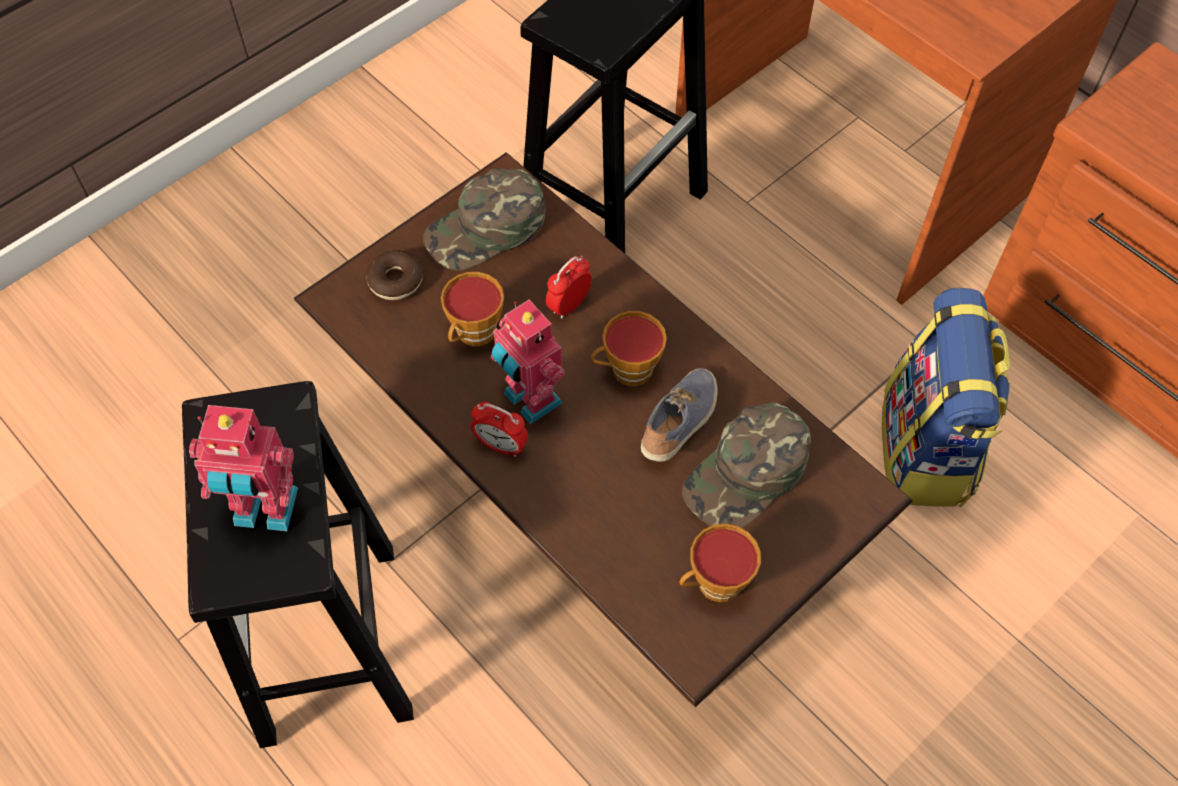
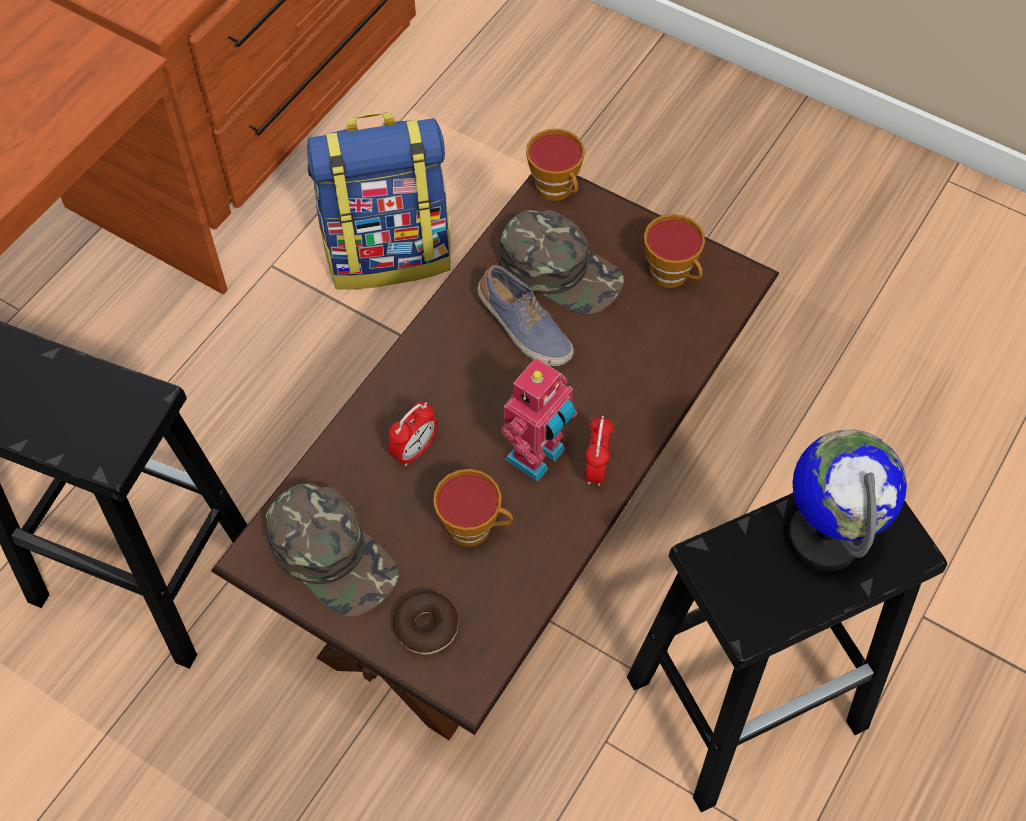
camera: 105 degrees left, 0 degrees up
toy robot [189,405,298,531] -> globe [788,430,907,571]
alarm clock [546,256,592,319] -> alarm clock turned 75 degrees counterclockwise [388,402,438,466]
cup [591,311,667,386] -> cup moved to [526,129,585,201]
shoe [641,368,718,462] -> shoe turned 150 degrees counterclockwise [477,265,574,366]

